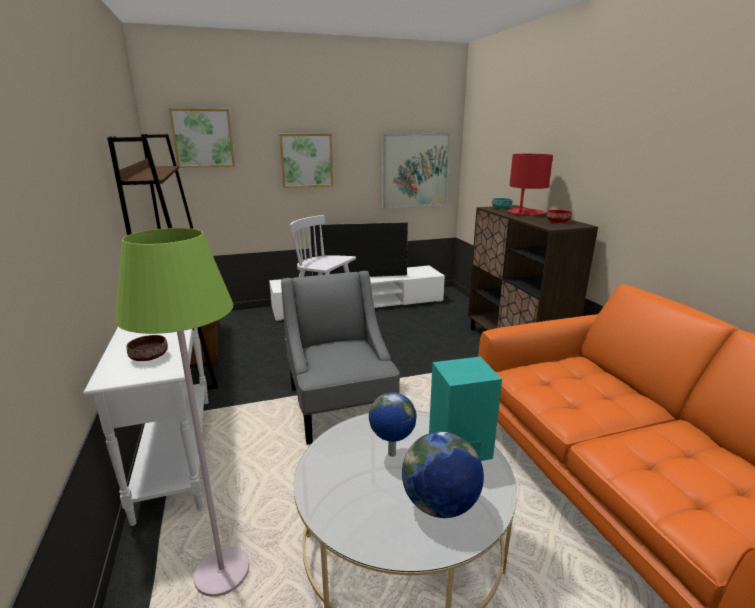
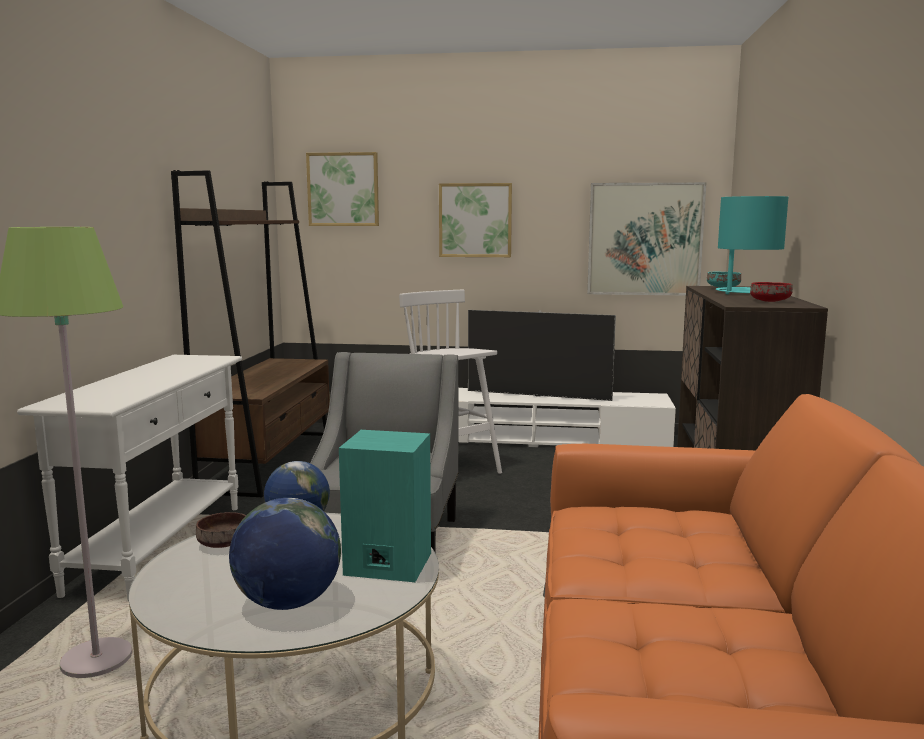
camera: 25 degrees right, 10 degrees down
brown bowl [126,335,168,361] -> brown bowl moved to [196,512,246,548]
red table lamp [507,154,553,216] -> turquoise table lamp [716,196,788,294]

